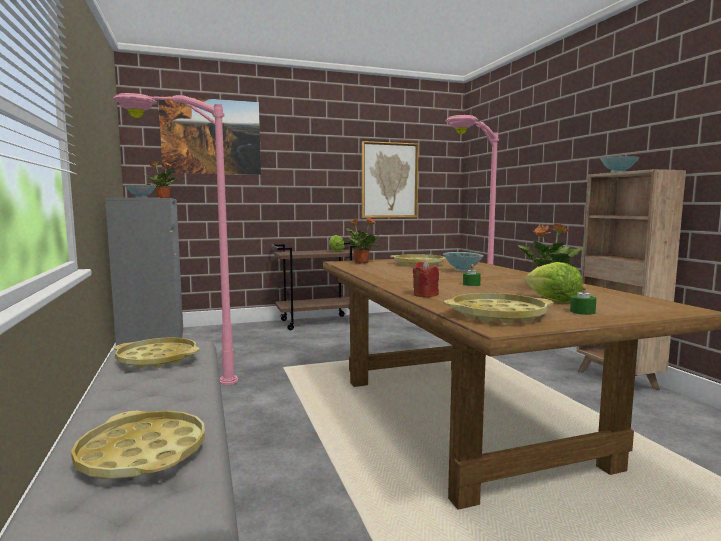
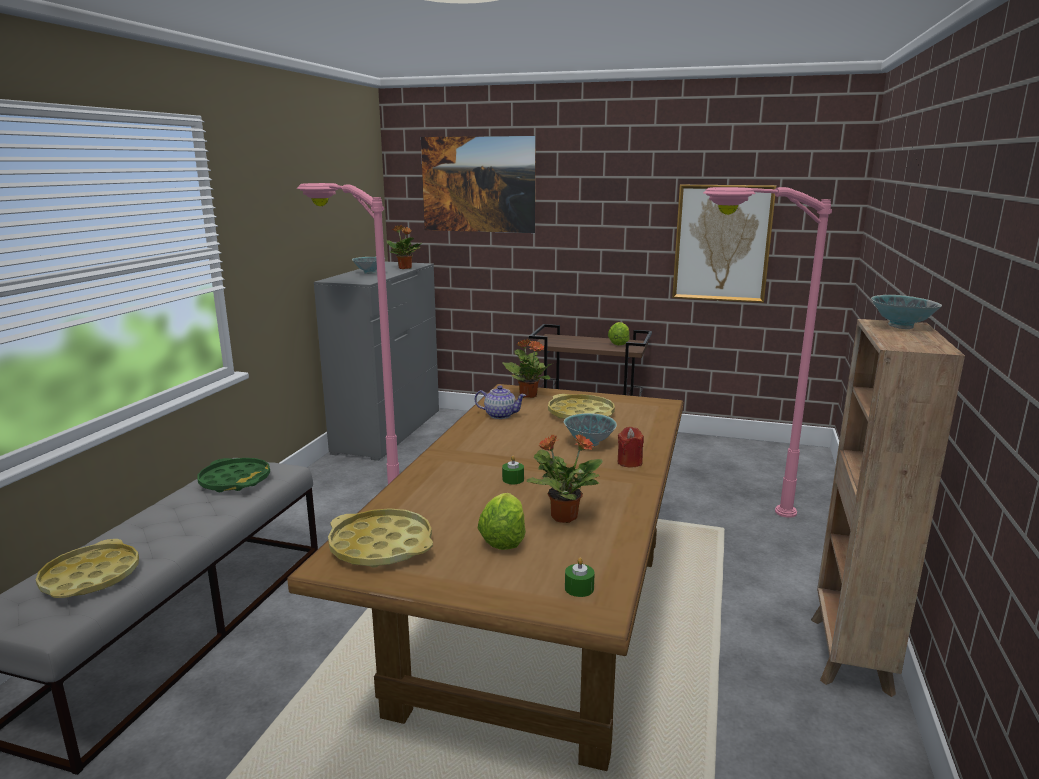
camera: 35 degrees right, 10 degrees up
yellow tray [114,337,200,368] -> green tray [197,458,270,492]
red candle [413,260,439,297] -> red candle moved to [618,427,644,467]
green candle [570,285,597,315] -> green candle moved to [565,558,595,597]
none -> teapot [475,386,526,419]

